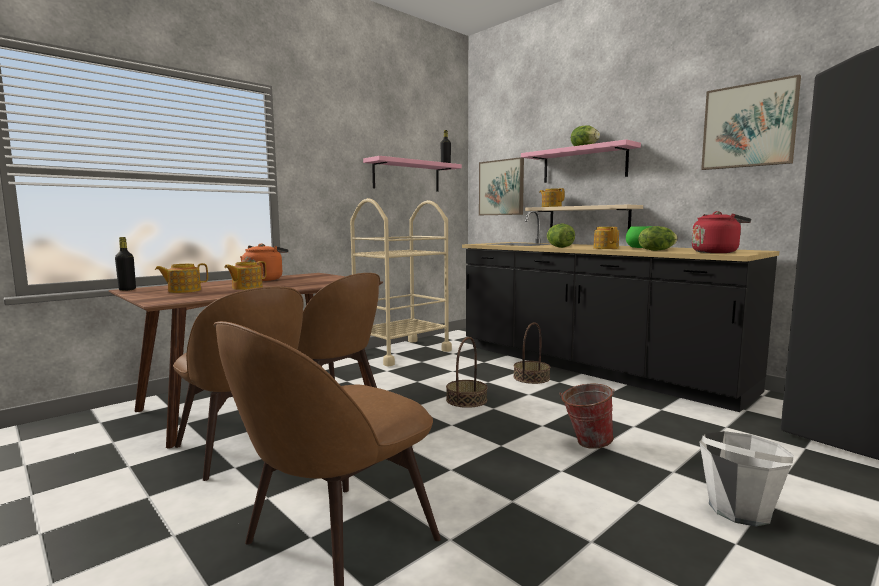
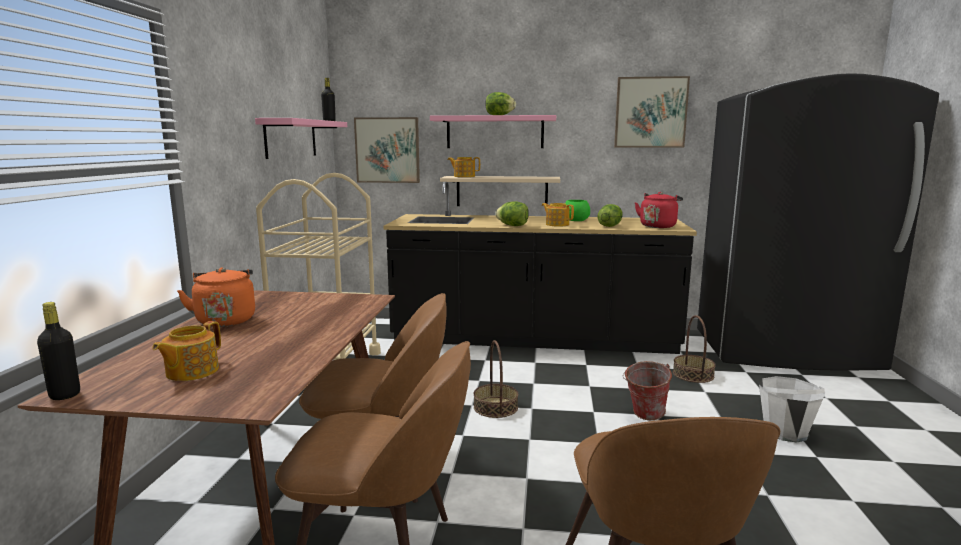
camera: 40 degrees left, 5 degrees up
teapot [224,261,266,290] -> none
basket [513,322,550,384] -> basket moved to [673,315,716,383]

